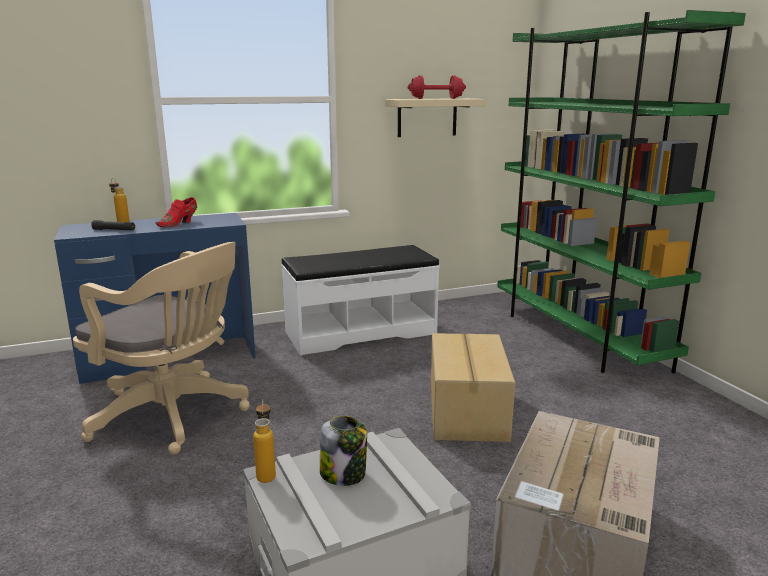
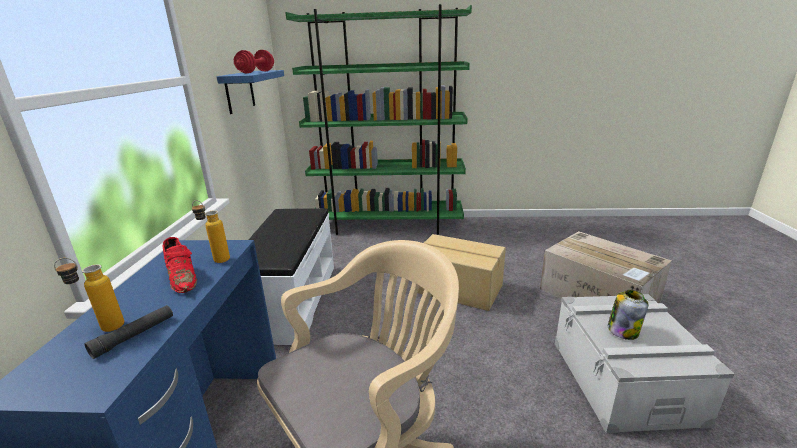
camera: 65 degrees left, 5 degrees up
bottle [253,399,276,483] -> bottle moved to [192,200,230,263]
beige shelf [385,98,486,137] -> blue shelf [217,70,284,114]

